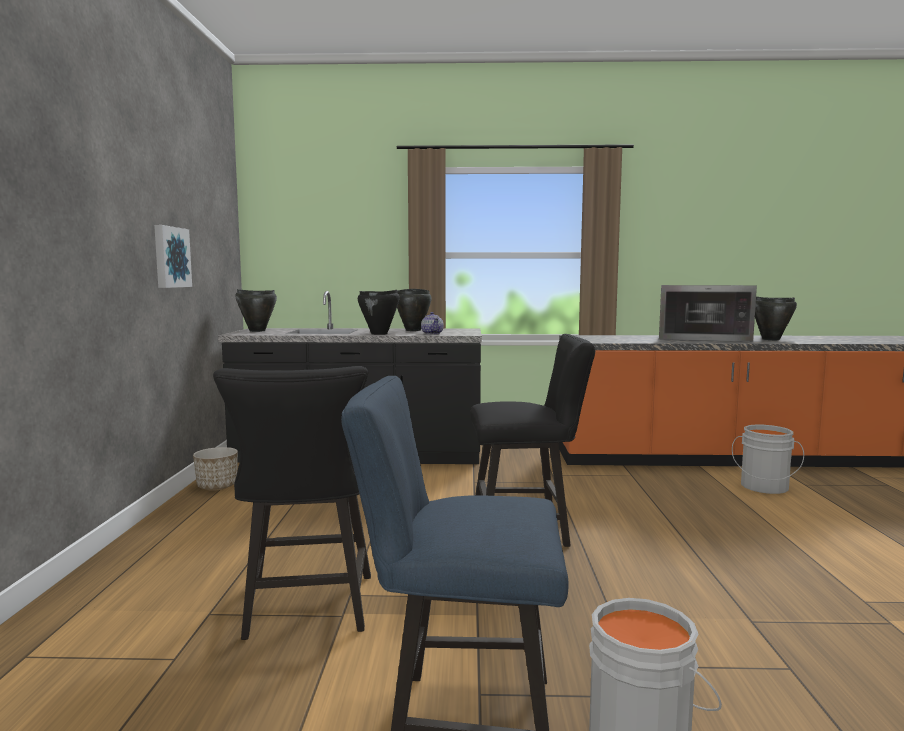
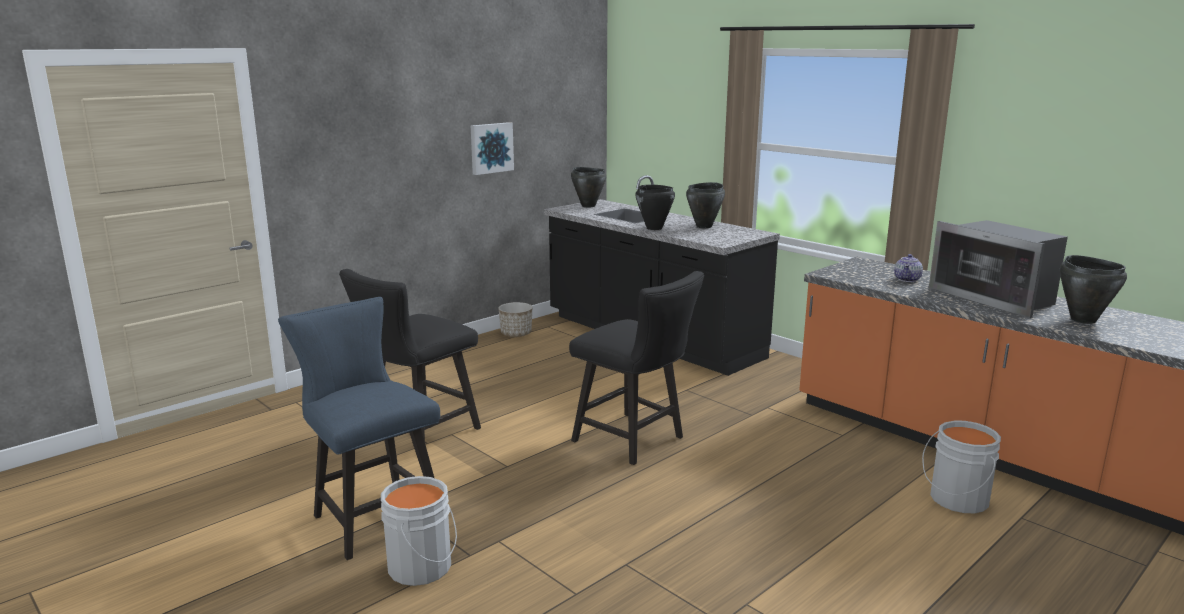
camera: 45 degrees right, 10 degrees up
teapot [421,312,444,335] -> teapot moved to [894,254,923,282]

